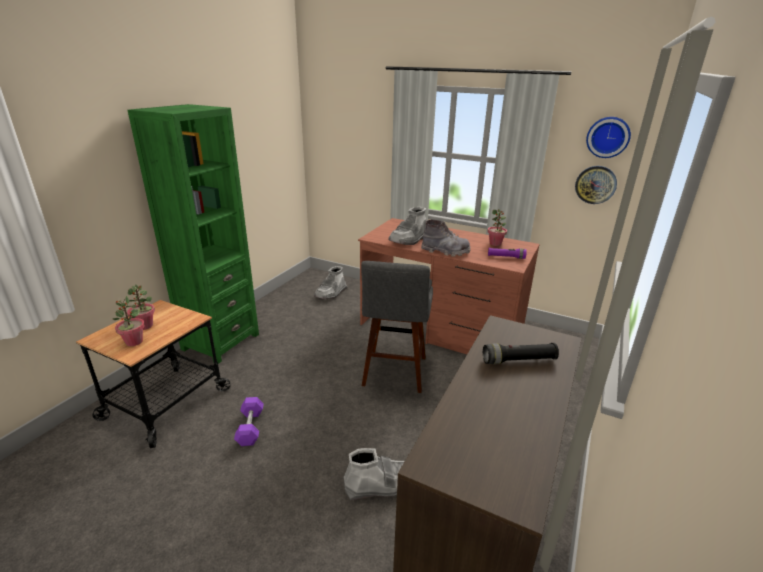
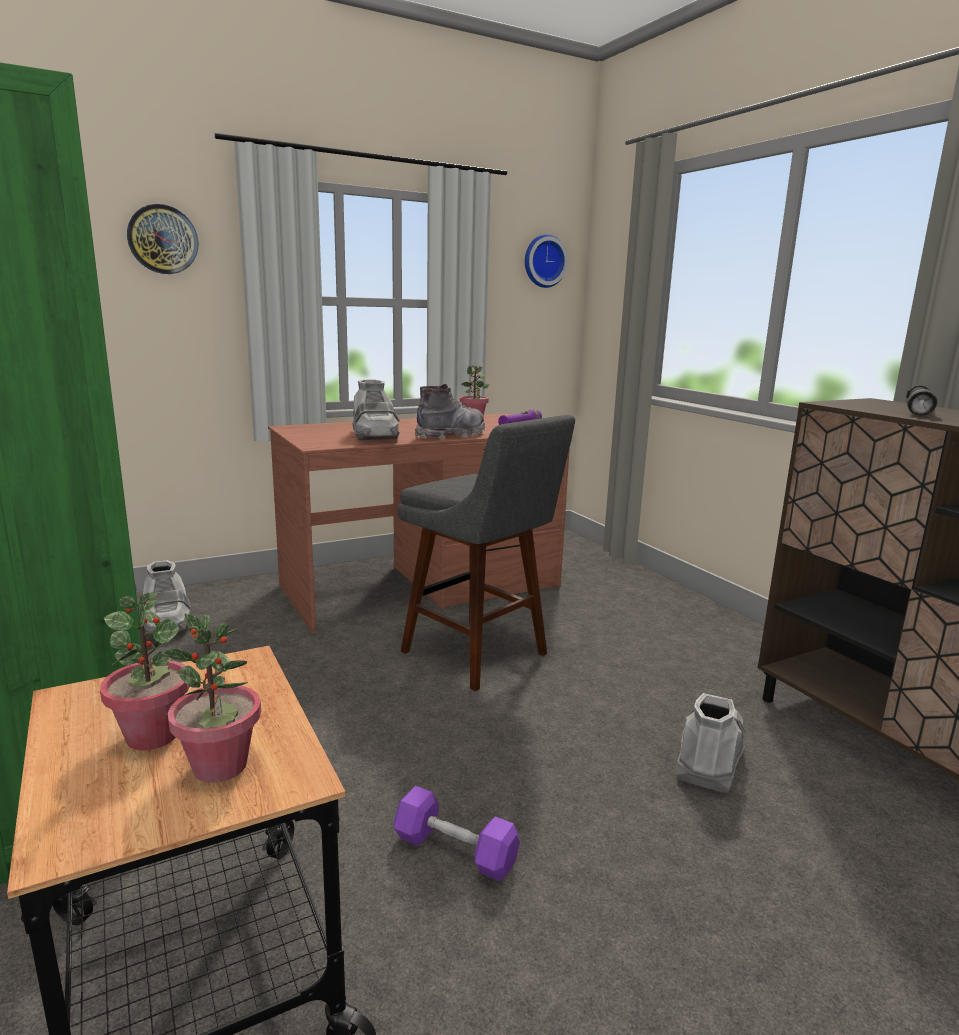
camera: 55 degrees left, 10 degrees down
wall clock [575,166,617,204] -> wall clock moved to [127,204,198,274]

